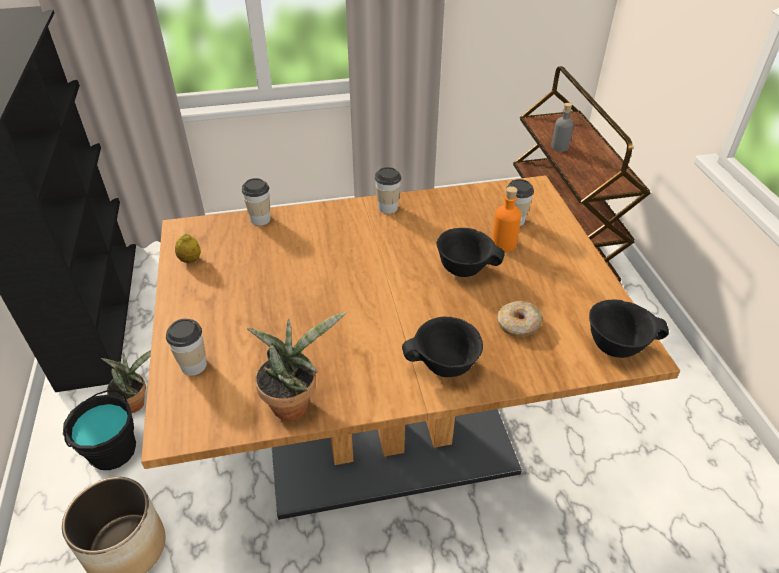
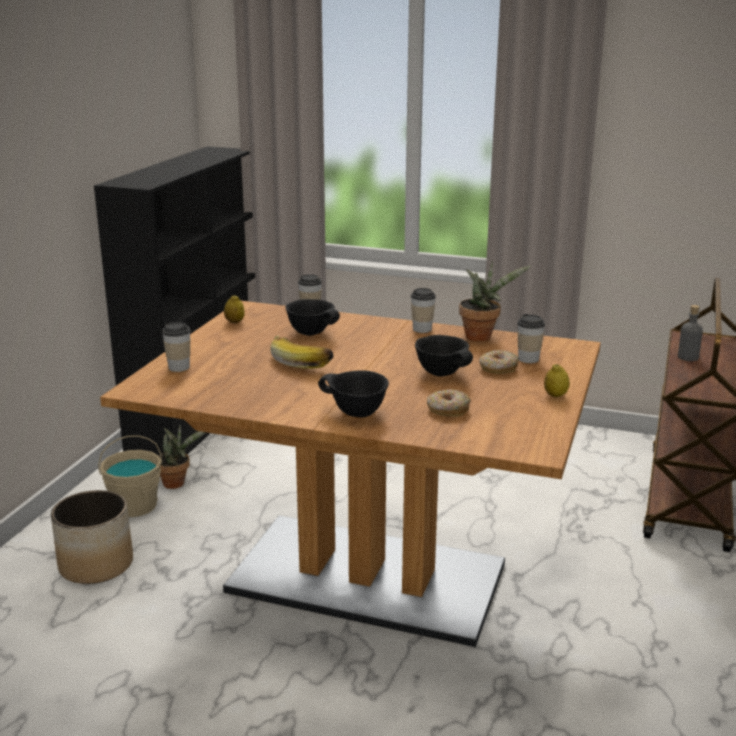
camera: 30 degrees right, 20 degrees down
black bucket [63,390,136,470] -> beige bucket [98,435,162,517]
potted plant [247,312,346,421] -> potted plant moved to [459,261,531,341]
orange bottle [492,186,521,252] -> donut [479,350,519,374]
black bowl [589,299,669,358] -> black bowl moved to [286,299,340,336]
none -> banana [270,335,333,369]
none -> lemon [544,364,570,397]

